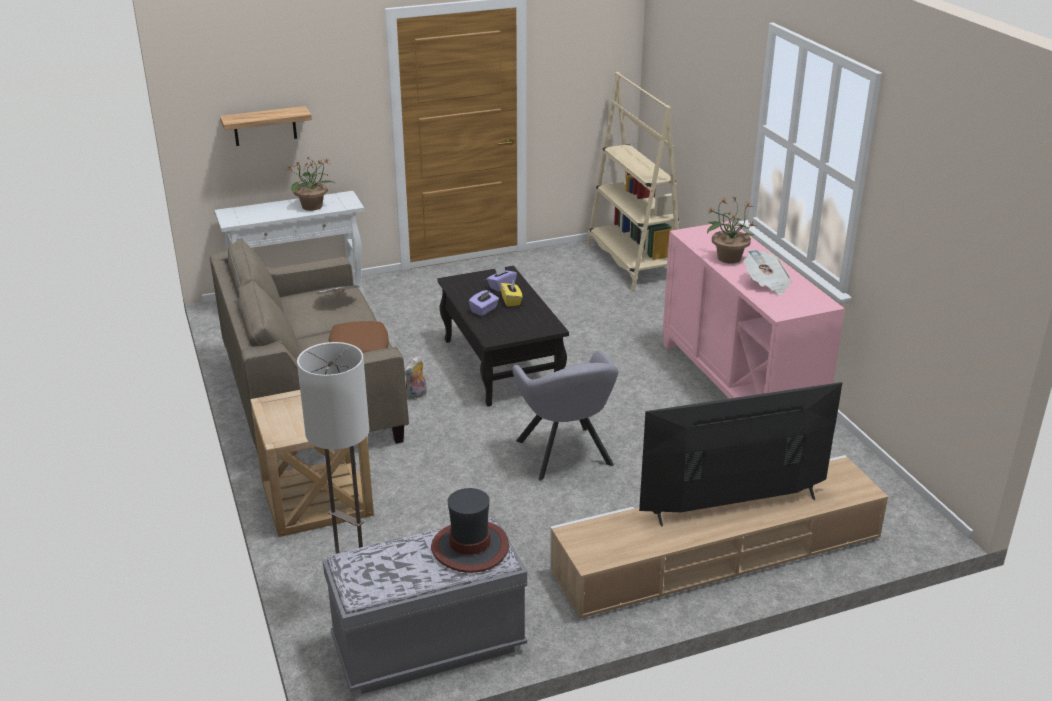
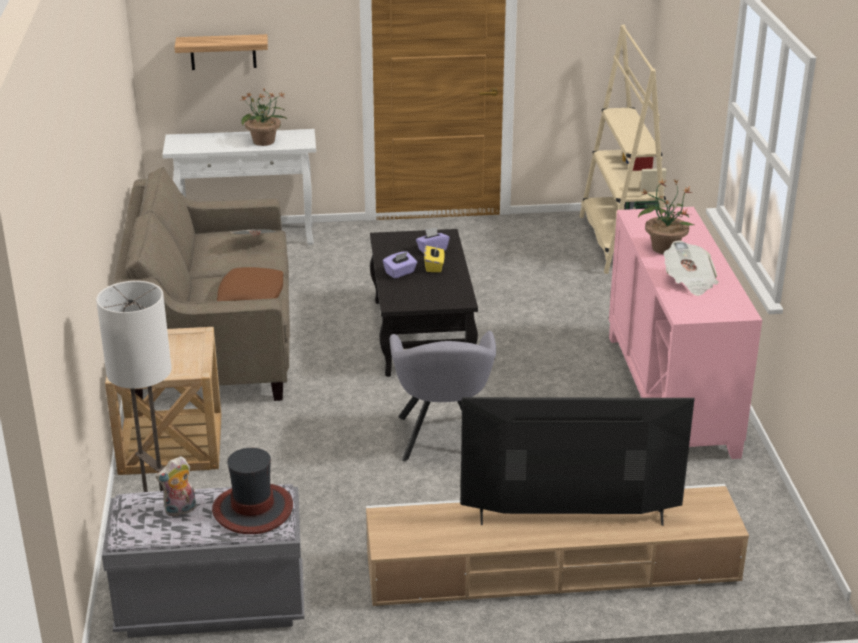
camera: 15 degrees right, 0 degrees up
plush toy [404,356,427,400] -> plush toy moved to [156,456,196,517]

